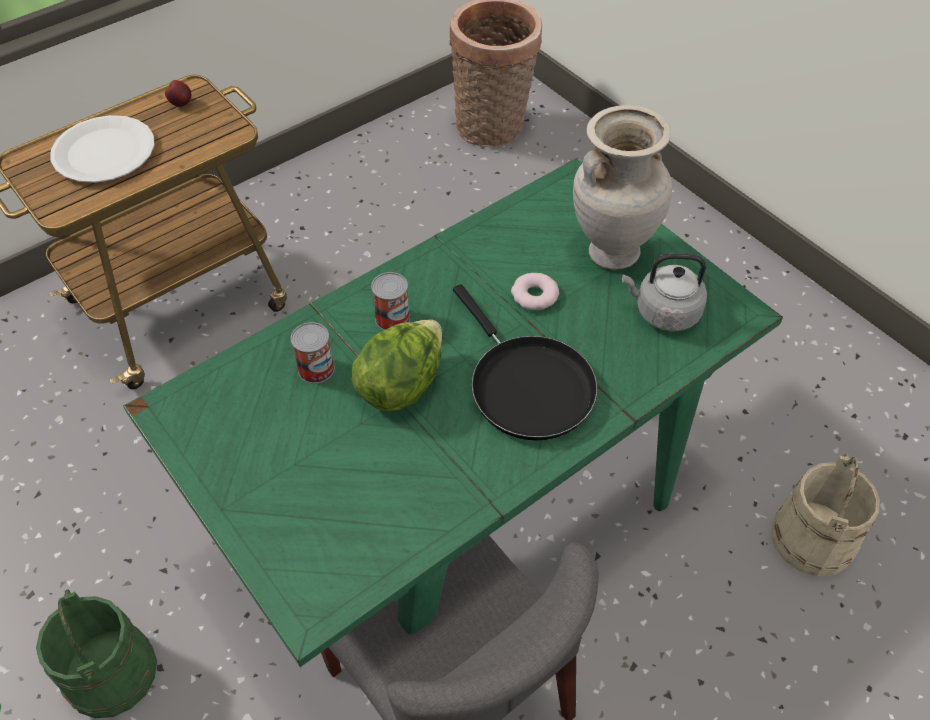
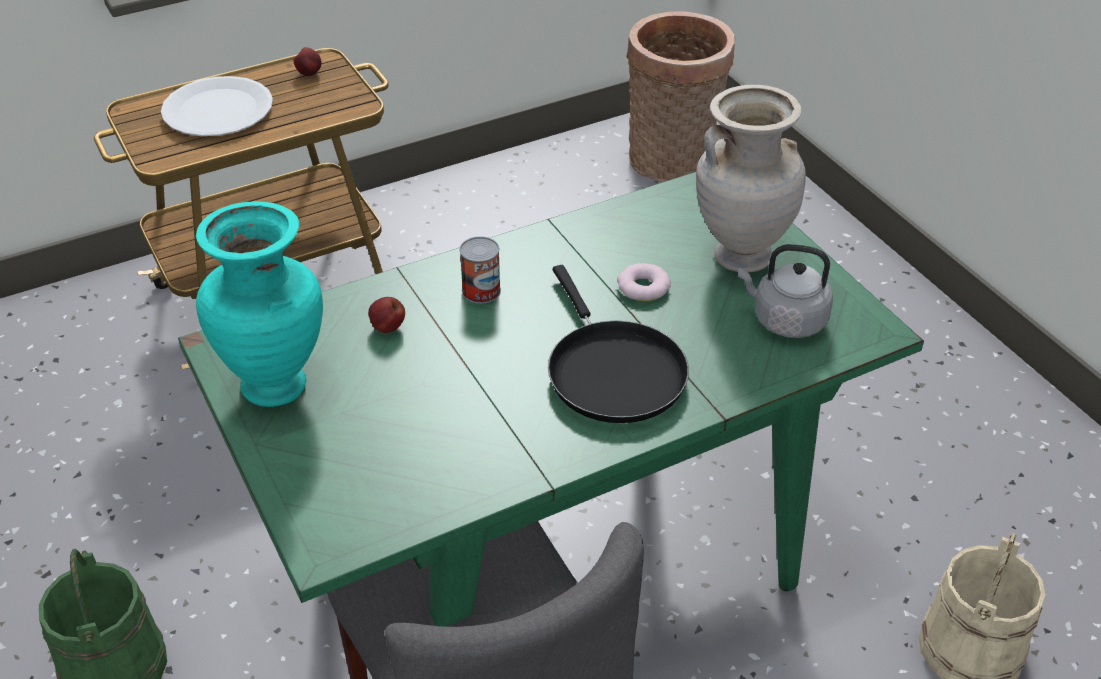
camera: 10 degrees right, 10 degrees down
can [291,322,335,384] -> apple [368,297,405,333]
lettuce [351,320,442,412] -> none
none -> turquoise vase [196,201,323,407]

